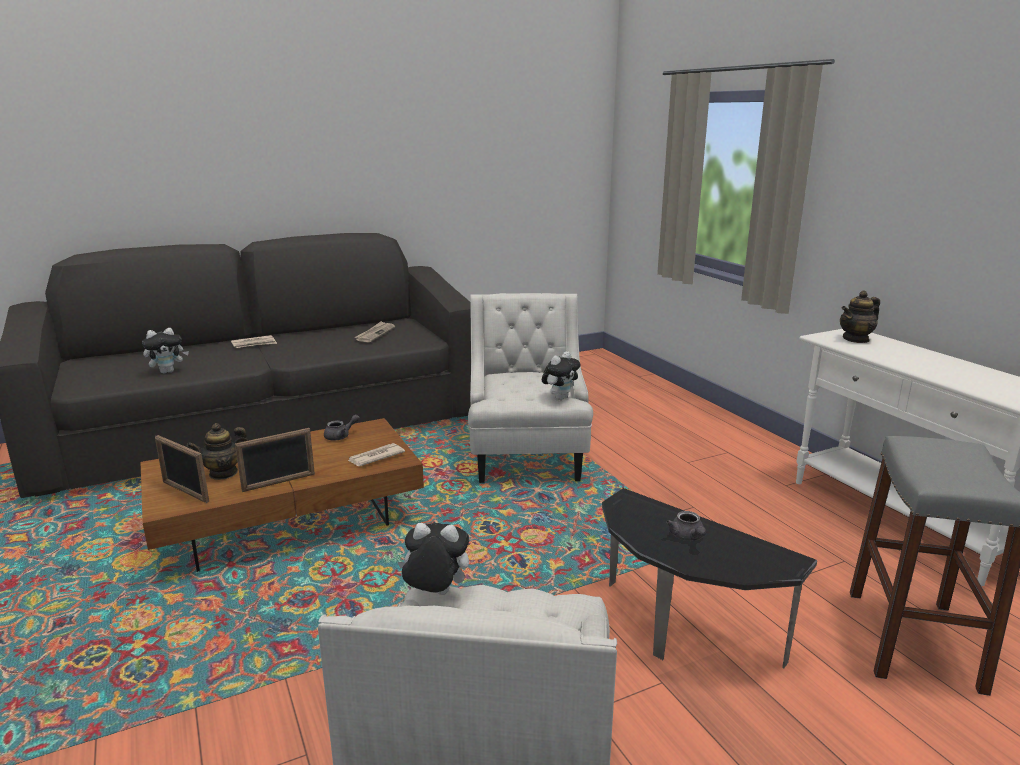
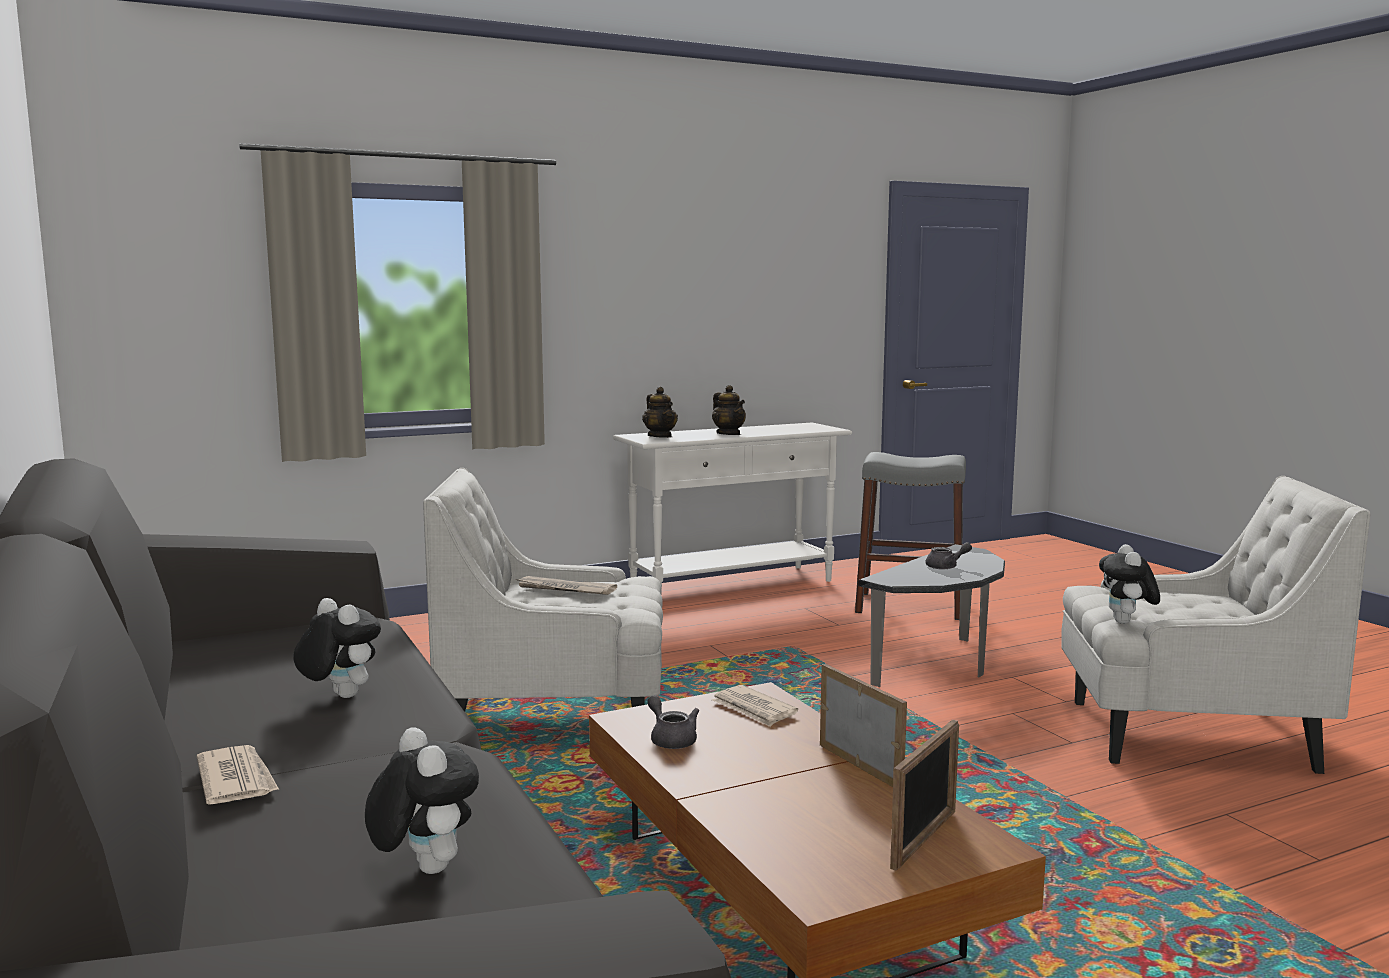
camera: 90 degrees left, 10 degrees down
teapot [187,423,248,480] -> teapot moved to [712,385,746,435]
newspaper [354,321,395,342] -> newspaper moved to [515,576,617,595]
plush toy [542,351,581,400] -> plush toy moved to [293,598,381,698]

